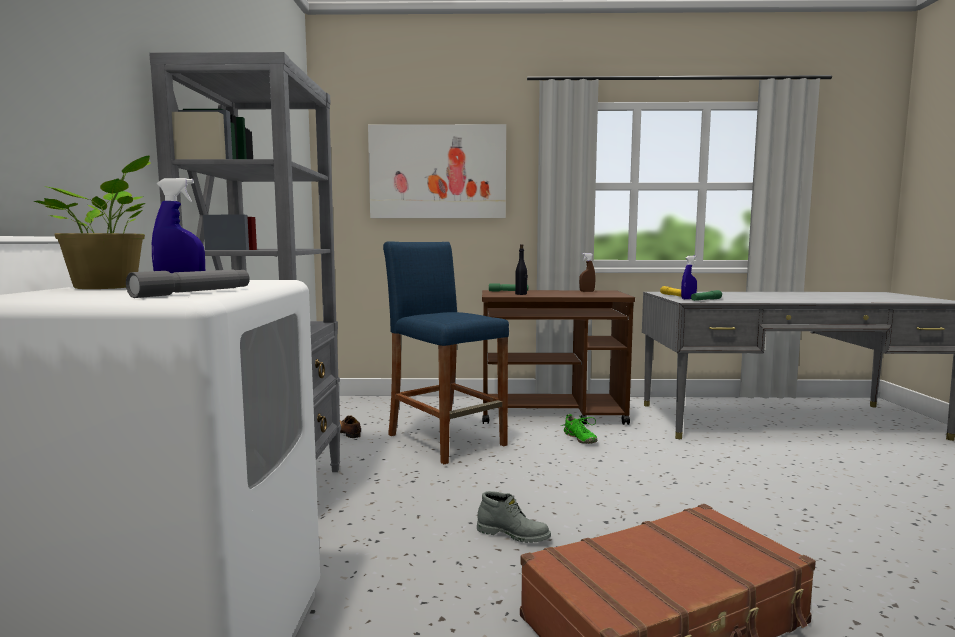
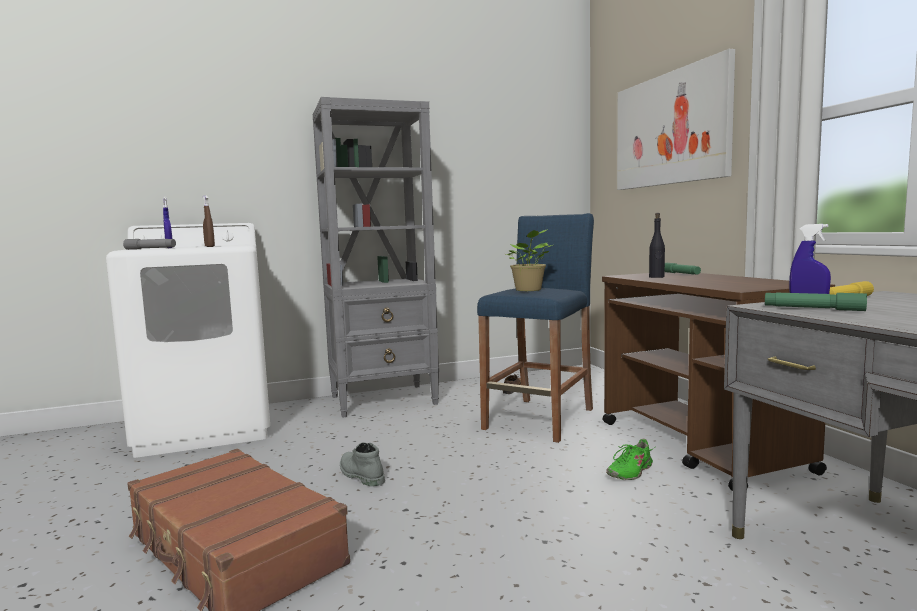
camera: 70 degrees right, 0 degrees up
potted plant [33,156,151,289] -> potted plant moved to [506,229,552,291]
grey boot [477,491,551,543] -> grey boot turned 135 degrees clockwise [340,442,385,486]
brown spray bottle [579,253,595,292] -> brown spray bottle moved to [203,195,215,247]

